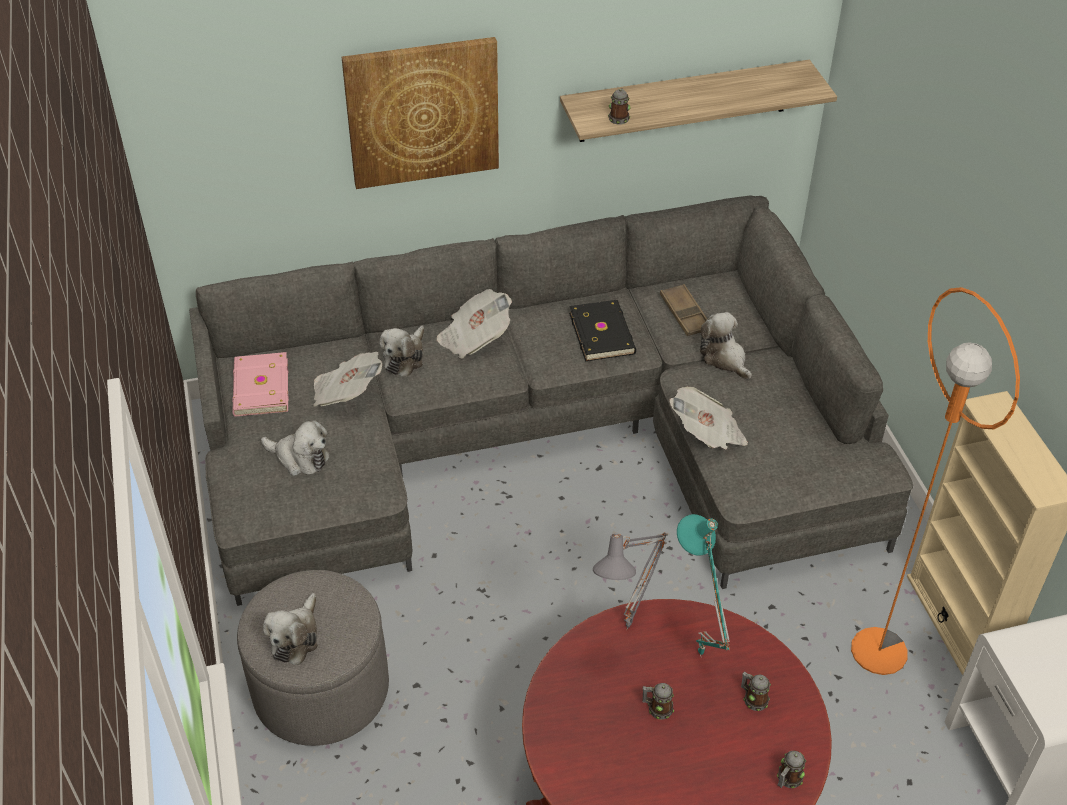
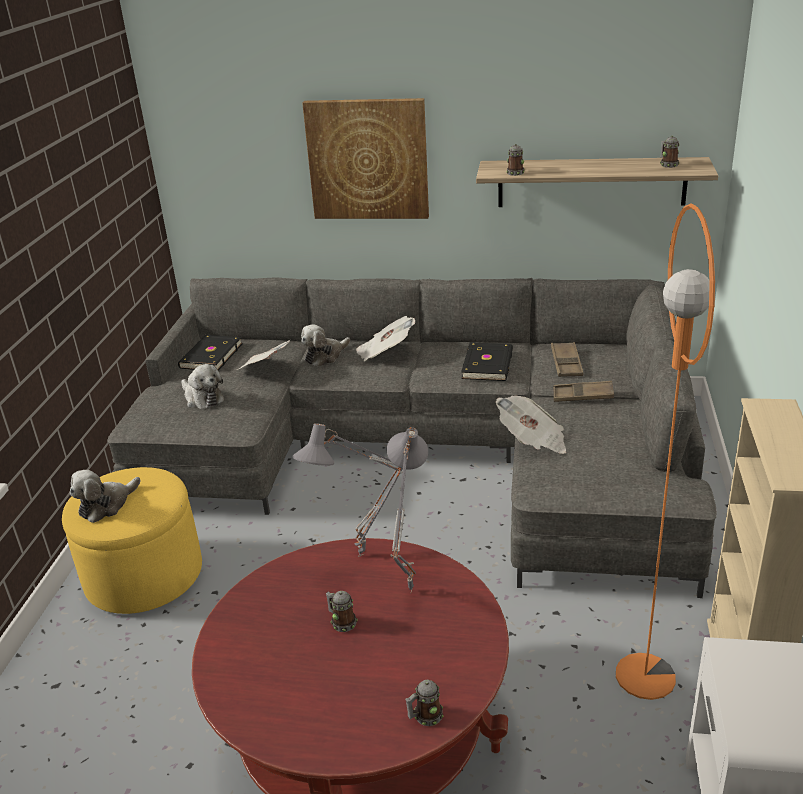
camera: 25 degrees right, 15 degrees down
pink book [232,352,289,417] -> black book [178,335,242,371]
grey ottoman [237,570,389,746] -> yellow ottoman [62,467,202,614]
turquoise table lamp [677,514,730,656] -> grey table lamp [387,427,428,592]
plush toy [700,312,752,380] -> brown tray [553,381,614,402]
mug [741,671,771,711] -> mug moved to [660,136,680,168]

